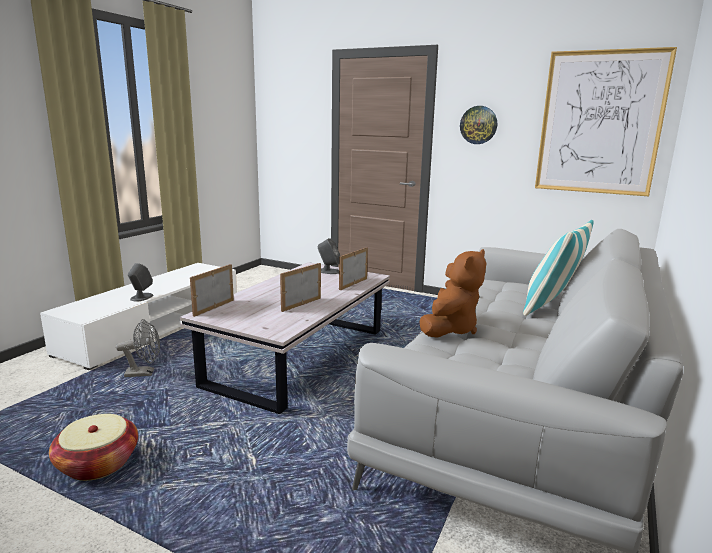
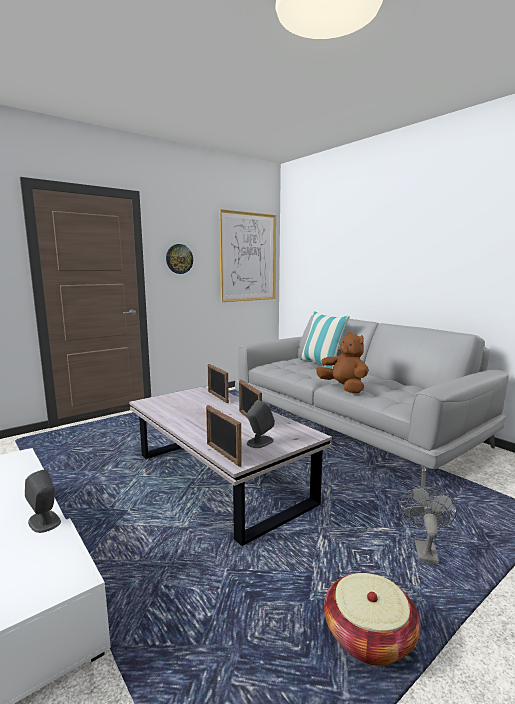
camera: 65 degrees left, 5 degrees down
grey fan [116,319,160,377] -> grey fan moved to [400,487,457,565]
grey speaker [318,238,340,274] -> grey speaker moved to [247,400,275,448]

